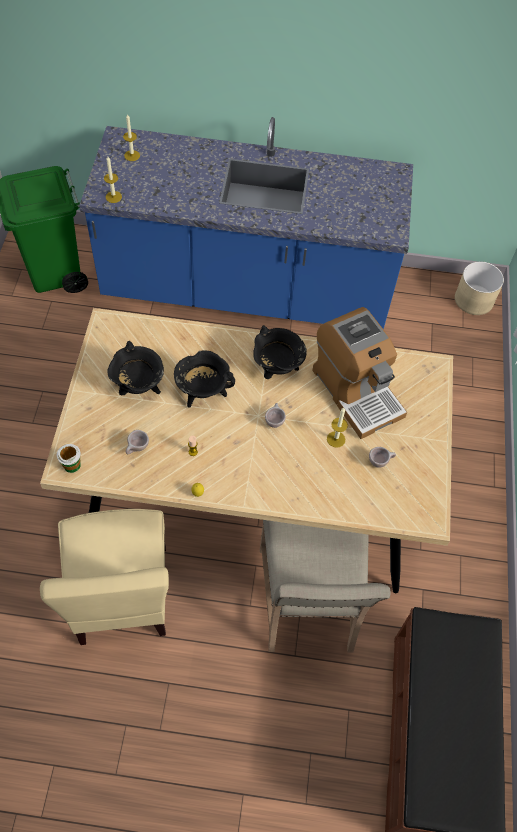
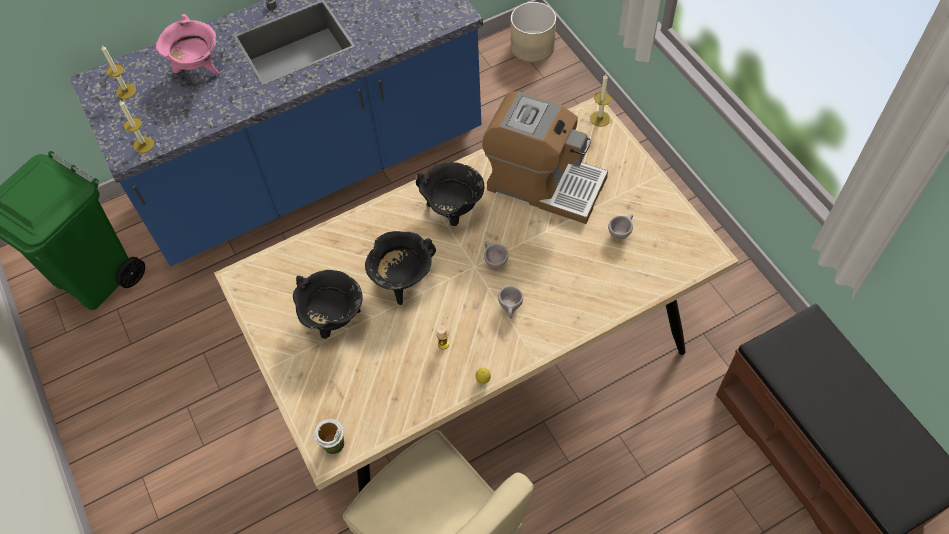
camera: 30 degrees left, 0 degrees up
beige cup [126,430,149,454] -> beige cup moved to [498,286,523,318]
beige chair [260,520,391,653] -> none
candle [327,408,348,448] -> candle moved to [590,74,612,127]
none -> pink cooking pot [156,14,219,76]

